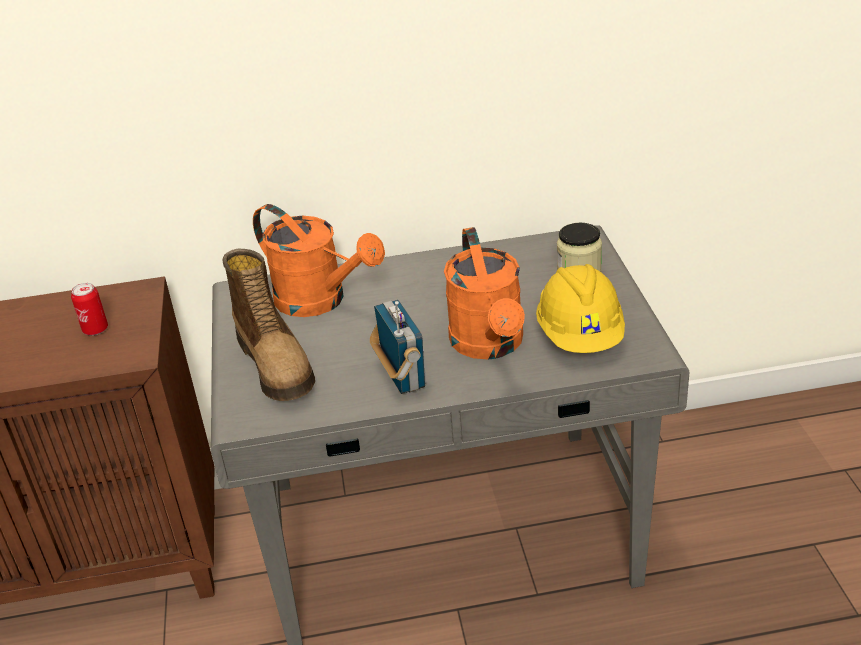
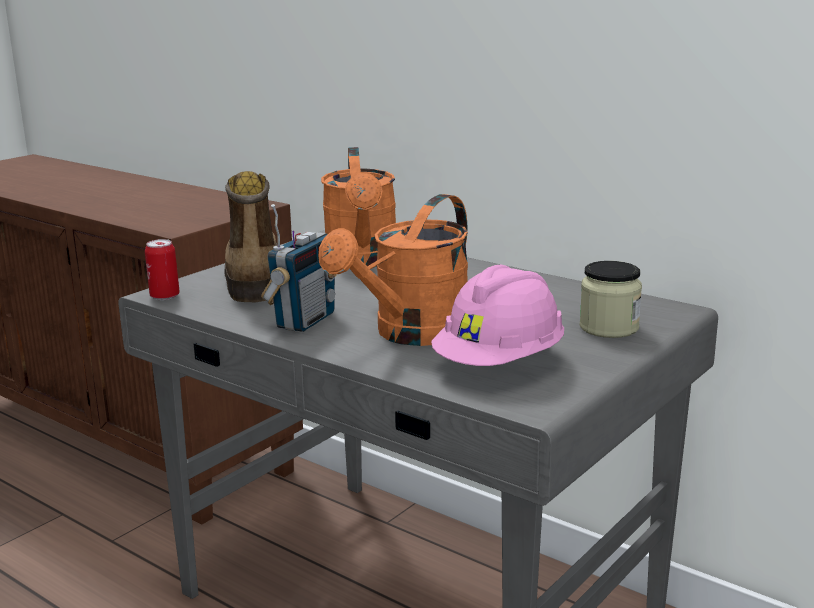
camera: 45 degrees right, 15 degrees down
can [71,283,108,336] -> can moved to [145,239,180,300]
boot [223,249,315,401] -> boot turned 150 degrees clockwise [224,171,277,302]
yellow hard hat [536,264,625,353] -> pink hard hat [431,265,564,366]

